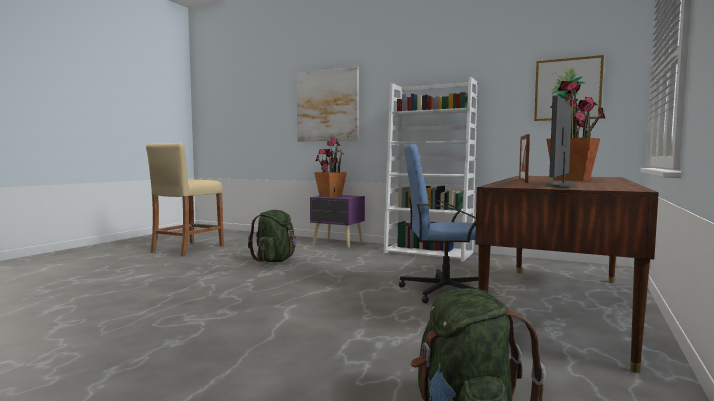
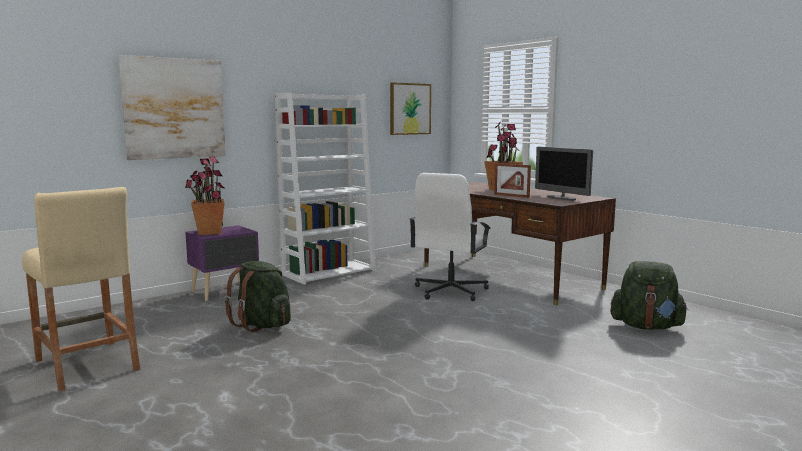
camera: 65 degrees left, 5 degrees up
blue office chair [399,144,478,303] -> white office chair [410,173,491,301]

